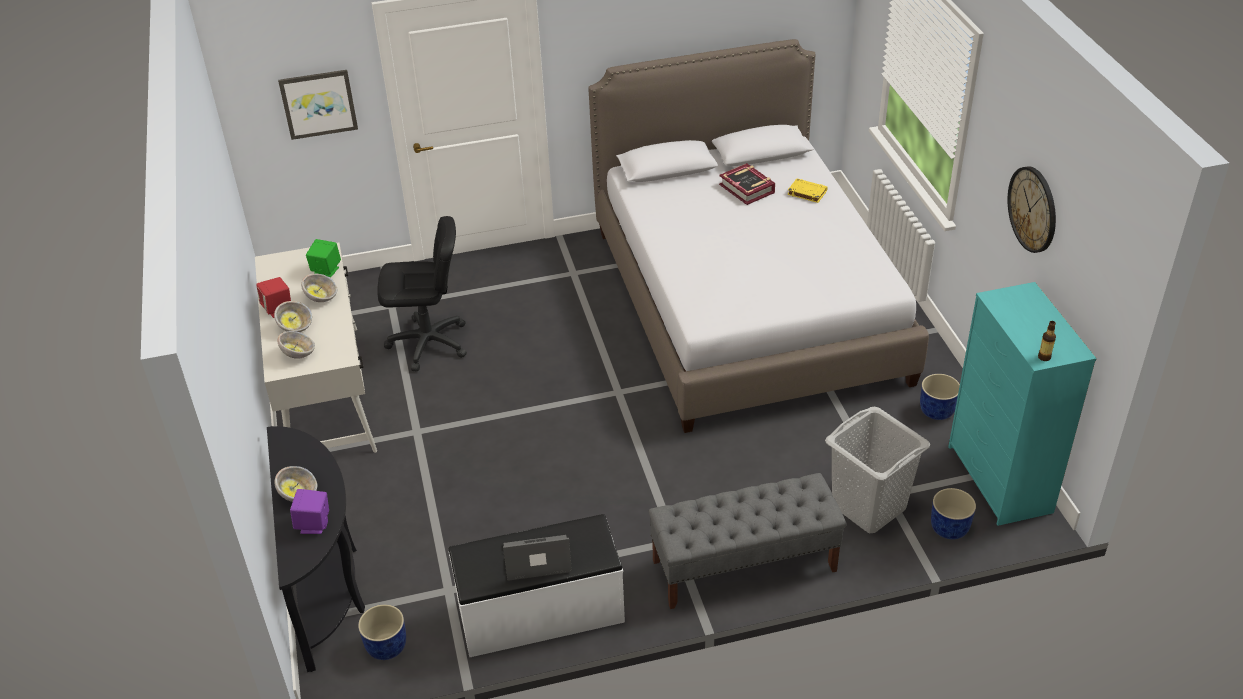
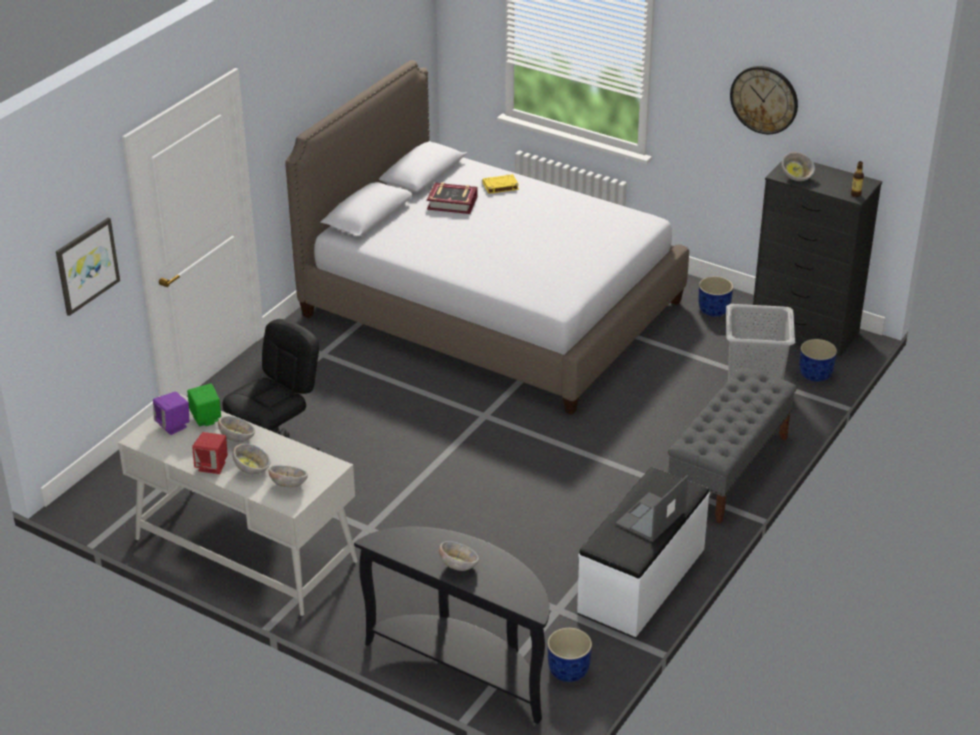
camera: 45 degrees left, 5 degrees down
purple speaker [290,489,329,534] -> purple speaker moved to [153,392,189,435]
turquoise dresser [948,282,1097,526] -> black dresser [753,161,882,357]
none -> bowl [782,152,815,181]

